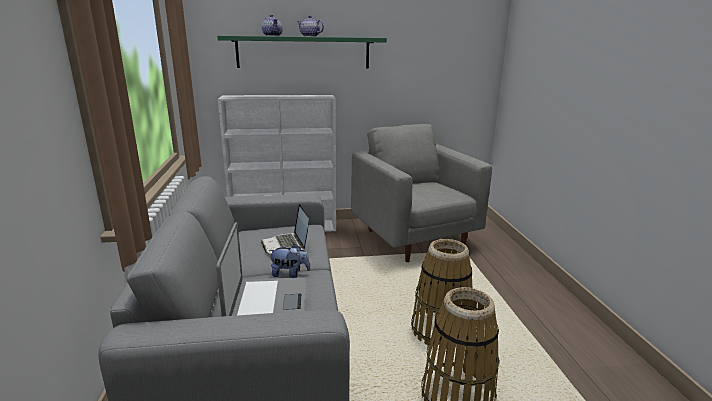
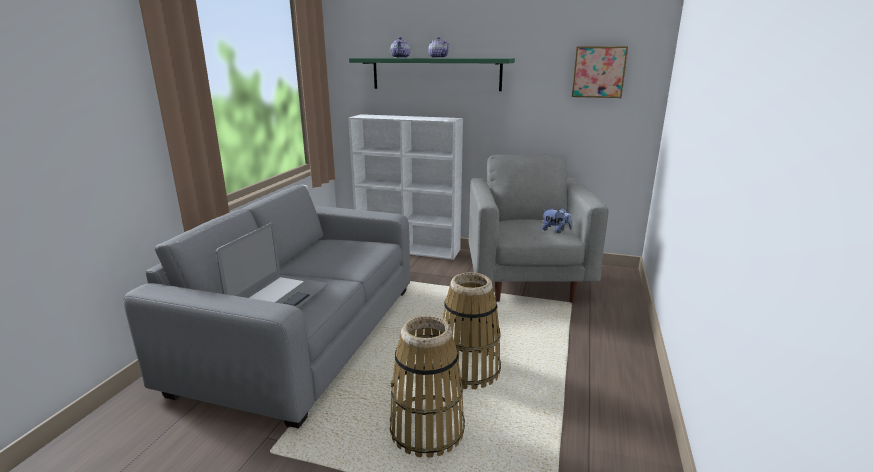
camera: 25 degrees right, 0 degrees up
laptop [261,204,309,254] -> none
plush toy [268,244,310,278] -> plush toy moved to [542,208,572,233]
none -> picture [572,46,628,98]

